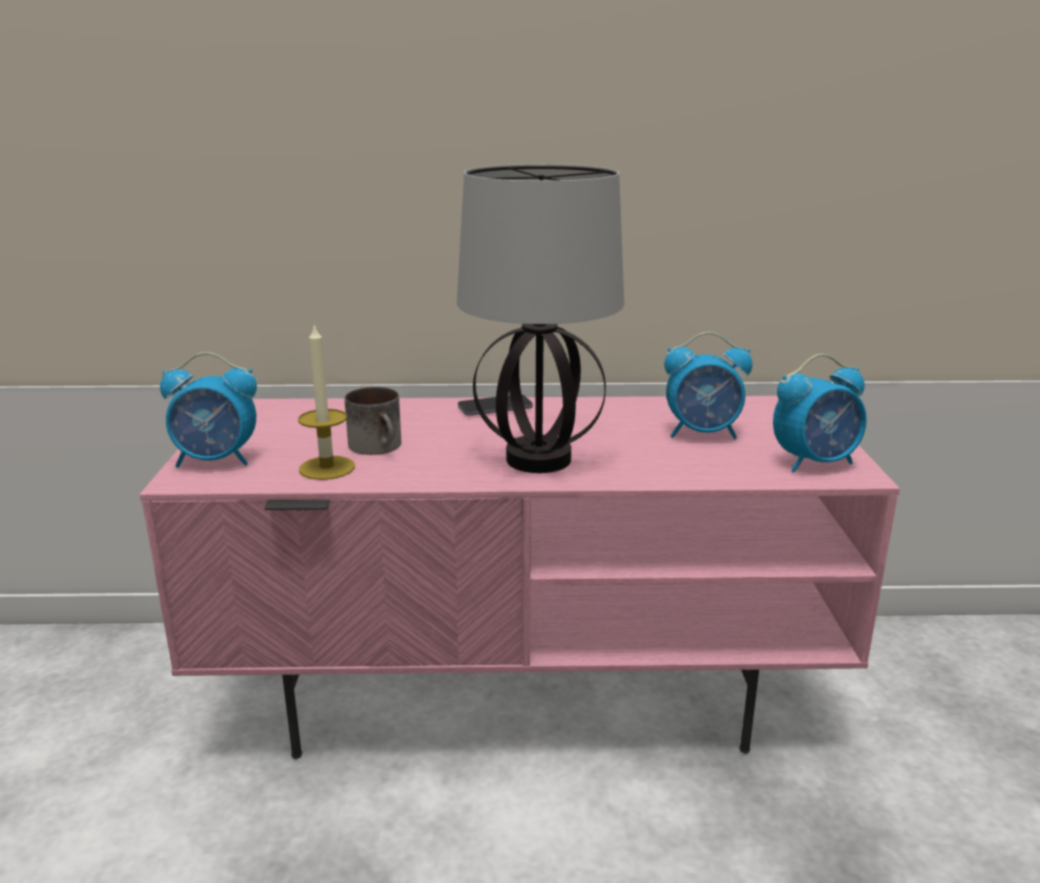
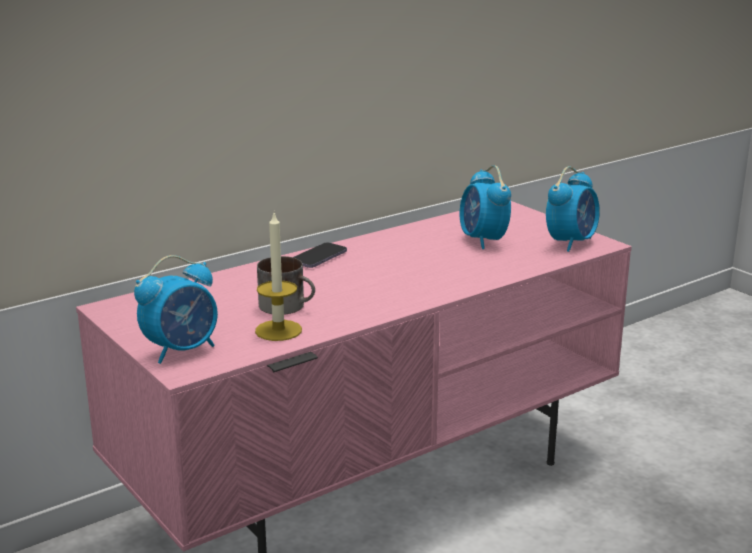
camera: 35 degrees left, 0 degrees up
table lamp [457,164,624,473] -> none
alarm clock [664,332,752,439] -> alarm clock turned 105 degrees clockwise [460,165,511,249]

